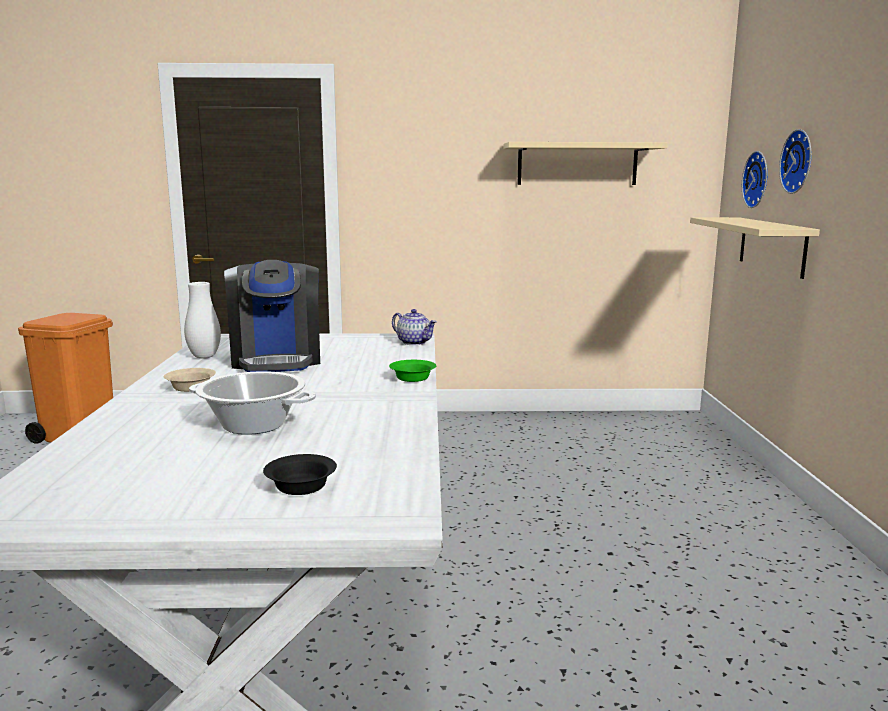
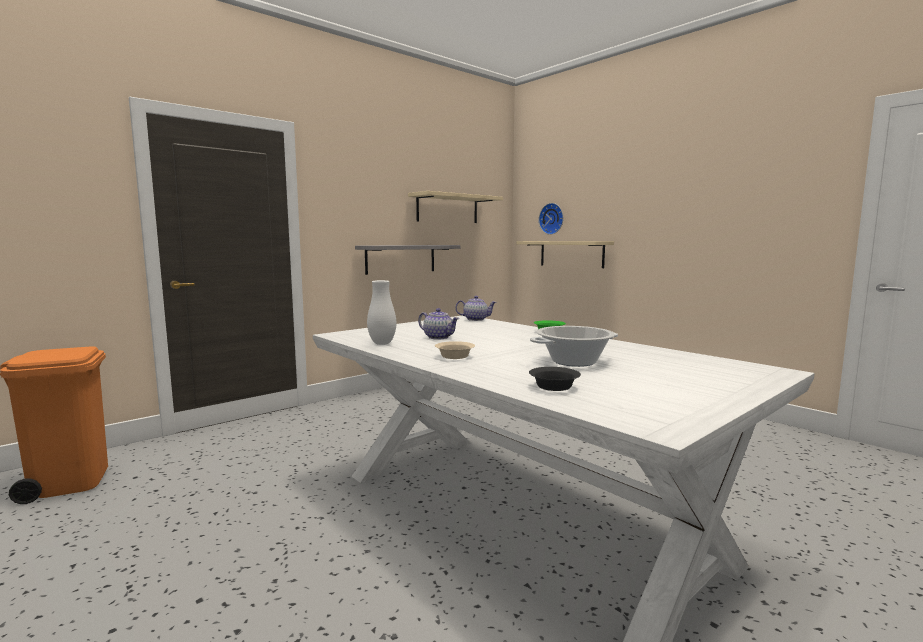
camera: 40 degrees left, 5 degrees down
coffee machine [224,260,320,372] -> teapot [418,308,459,339]
black bowl [263,454,337,495] -> black bowl moved to [529,367,581,391]
wall clock [779,129,812,194] -> none
none -> grey shelf [355,245,461,275]

